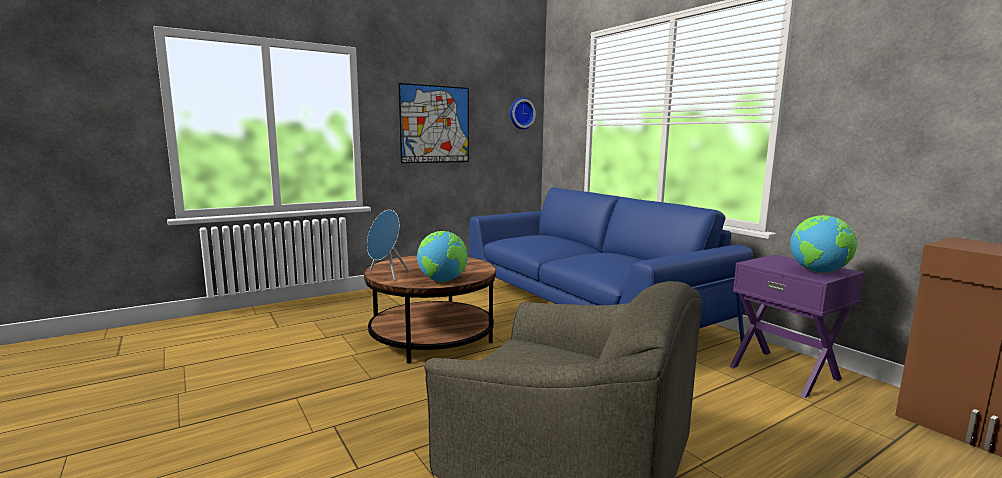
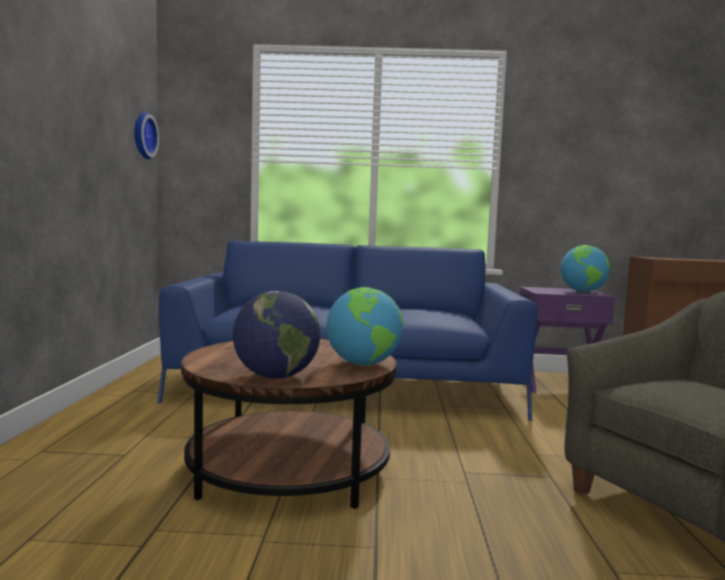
camera: 55 degrees left, 5 degrees down
blue speaker [367,210,409,281] -> globe [233,291,320,379]
picture [398,83,469,163] -> none

